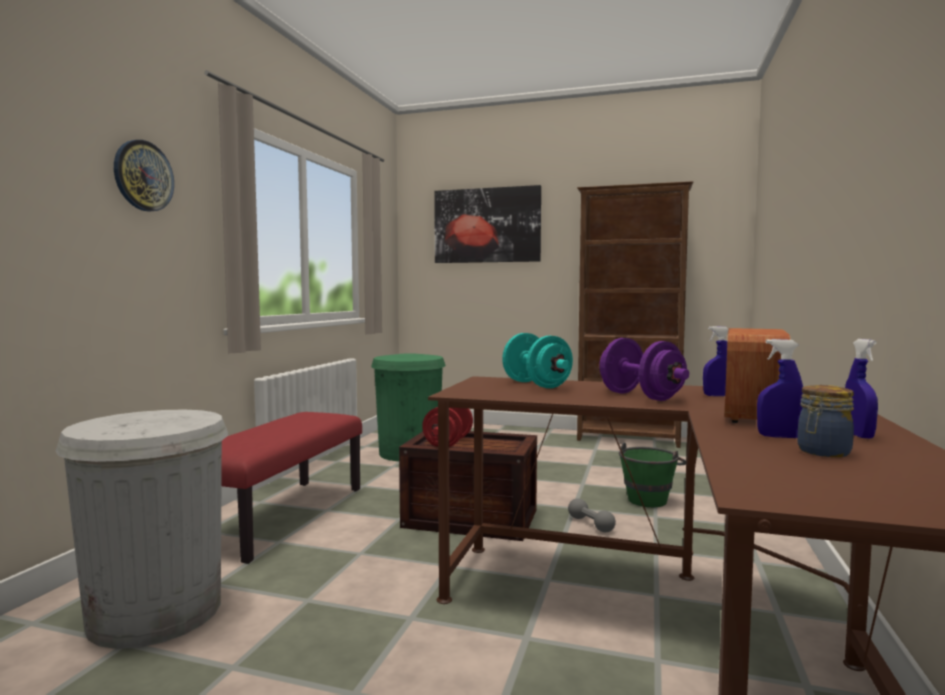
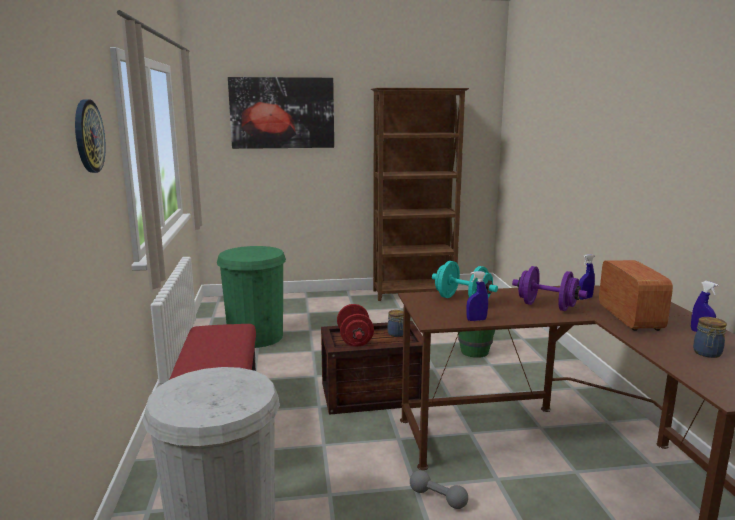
camera: 25 degrees left, 10 degrees up
grey dumbbell [568,498,616,532] -> grey dumbbell moved to [410,470,468,509]
blue spray bottle [757,339,803,438] -> blue spray bottle moved to [466,271,488,321]
none -> jar [388,310,404,337]

